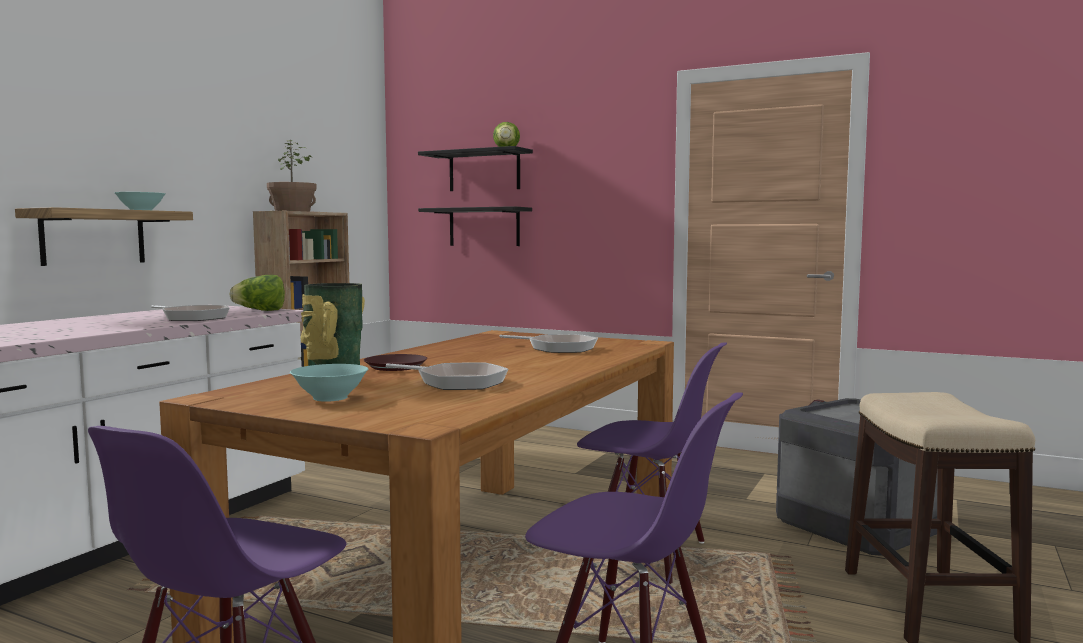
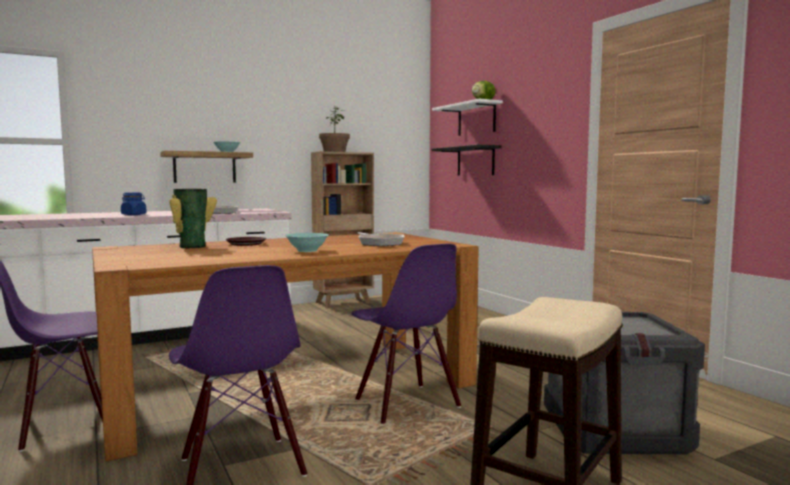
camera: 35 degrees right, 0 degrees up
lettuce [229,275,285,311] -> none
turquoise bowl [290,364,368,402] -> turquoise bowl moved to [285,233,329,252]
frying pan [386,363,509,390] -> none
black shelf [418,146,533,191] -> white shelf [432,99,503,136]
none -> blue jar [121,192,147,215]

